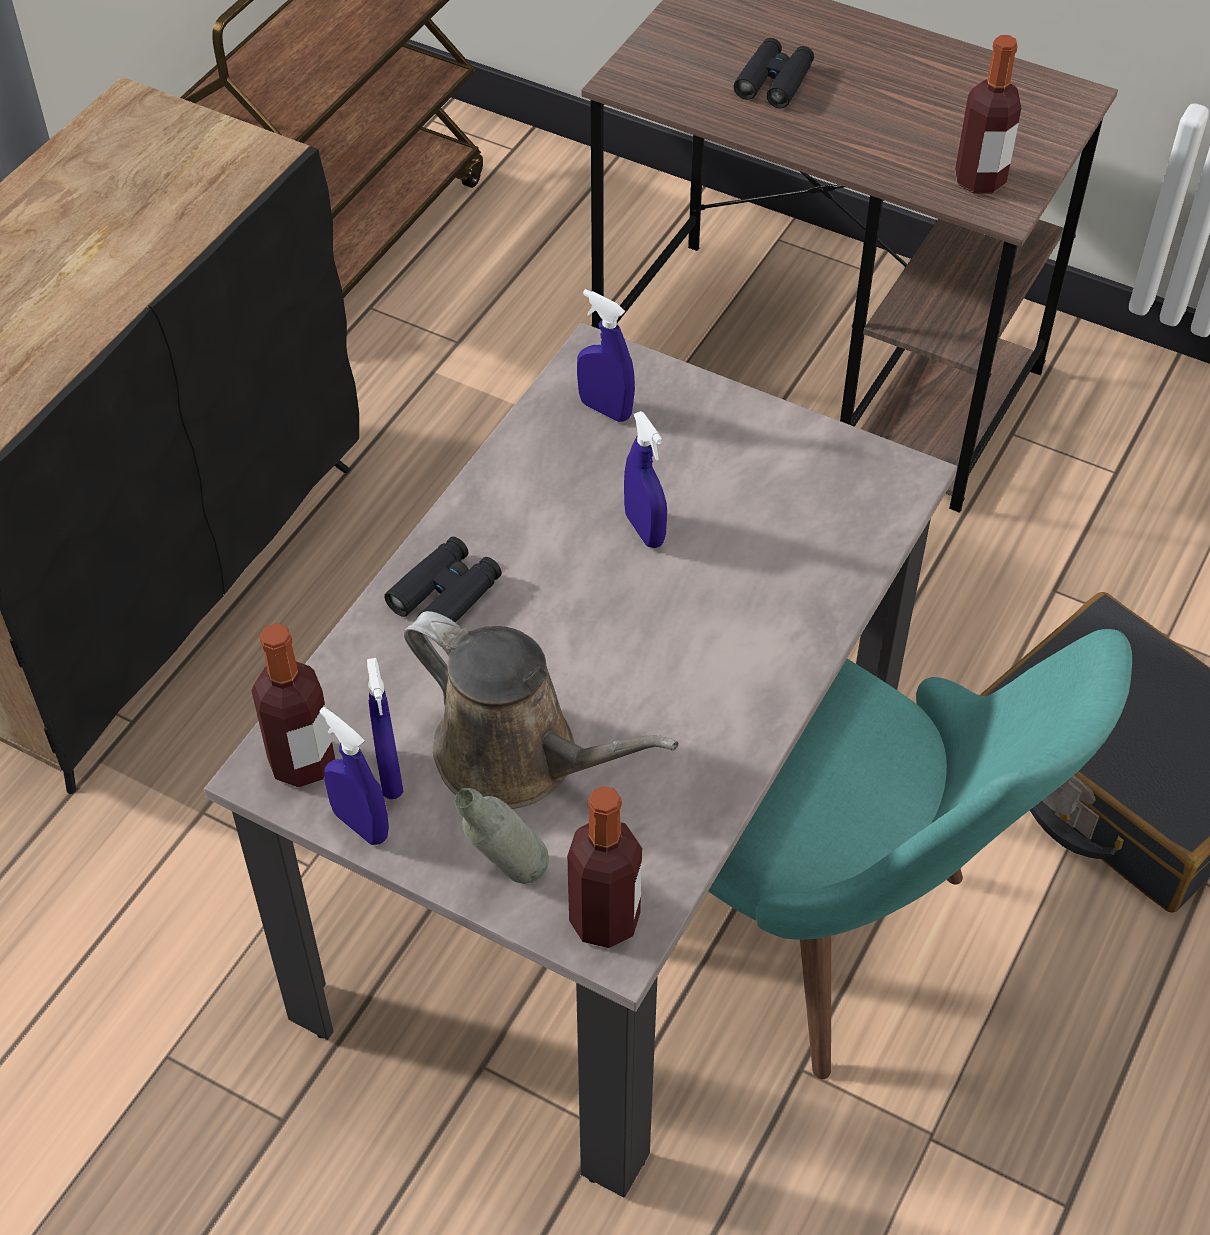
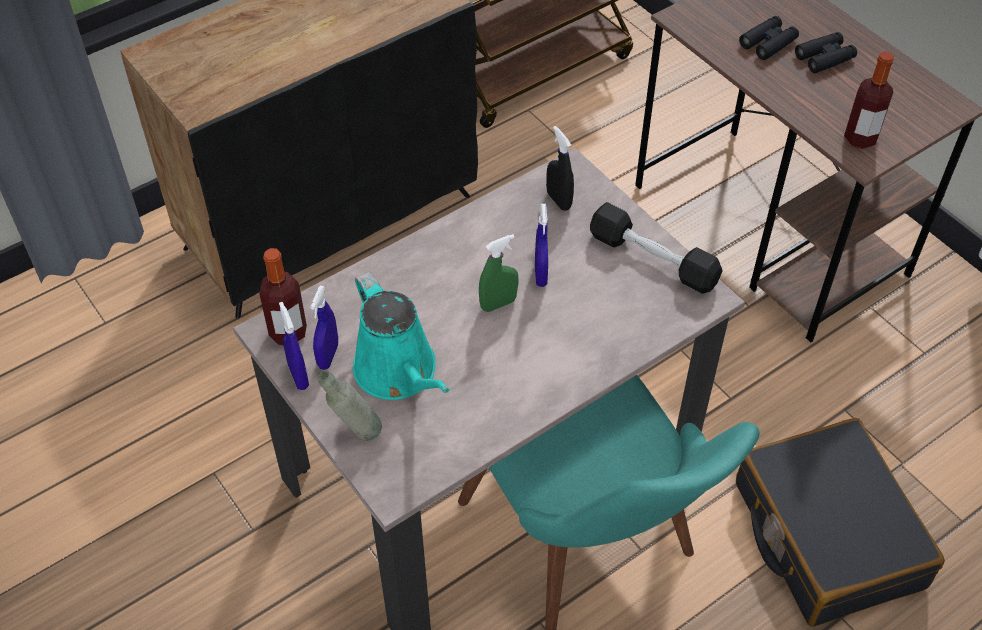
camera: 25 degrees right, 0 degrees up
black binoculars [384,537,502,623] -> black binoculars moved to [795,32,857,73]
brown watering can [404,611,679,809] -> turquoise watering can [353,272,450,400]
bottle [567,786,642,948] -> none
blue spray bottle [577,289,635,422] -> black spray bottle [546,126,574,211]
none -> green spray bottle [479,234,518,312]
none -> black dumbbell [590,202,723,294]

